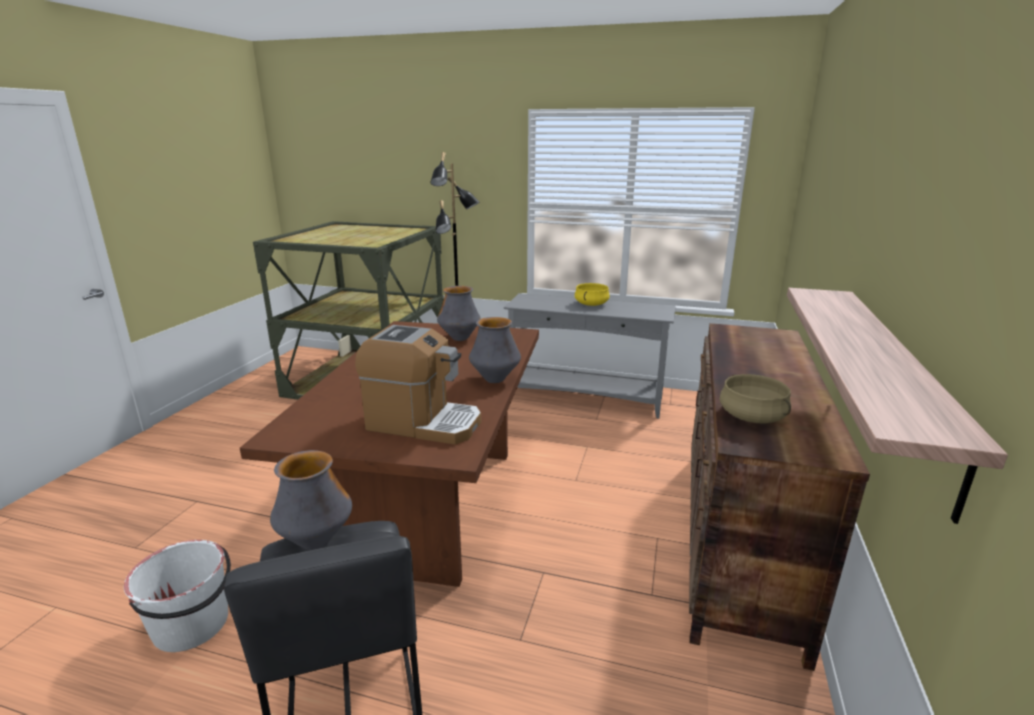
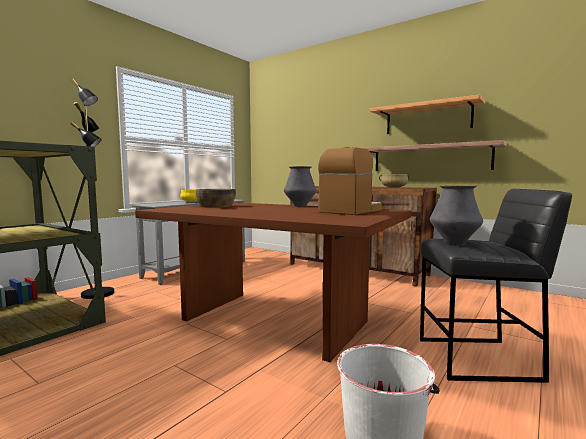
camera: 70 degrees left, 15 degrees down
vase [437,286,481,341] -> brown bowl [196,189,236,207]
none -> shelf [370,95,485,134]

